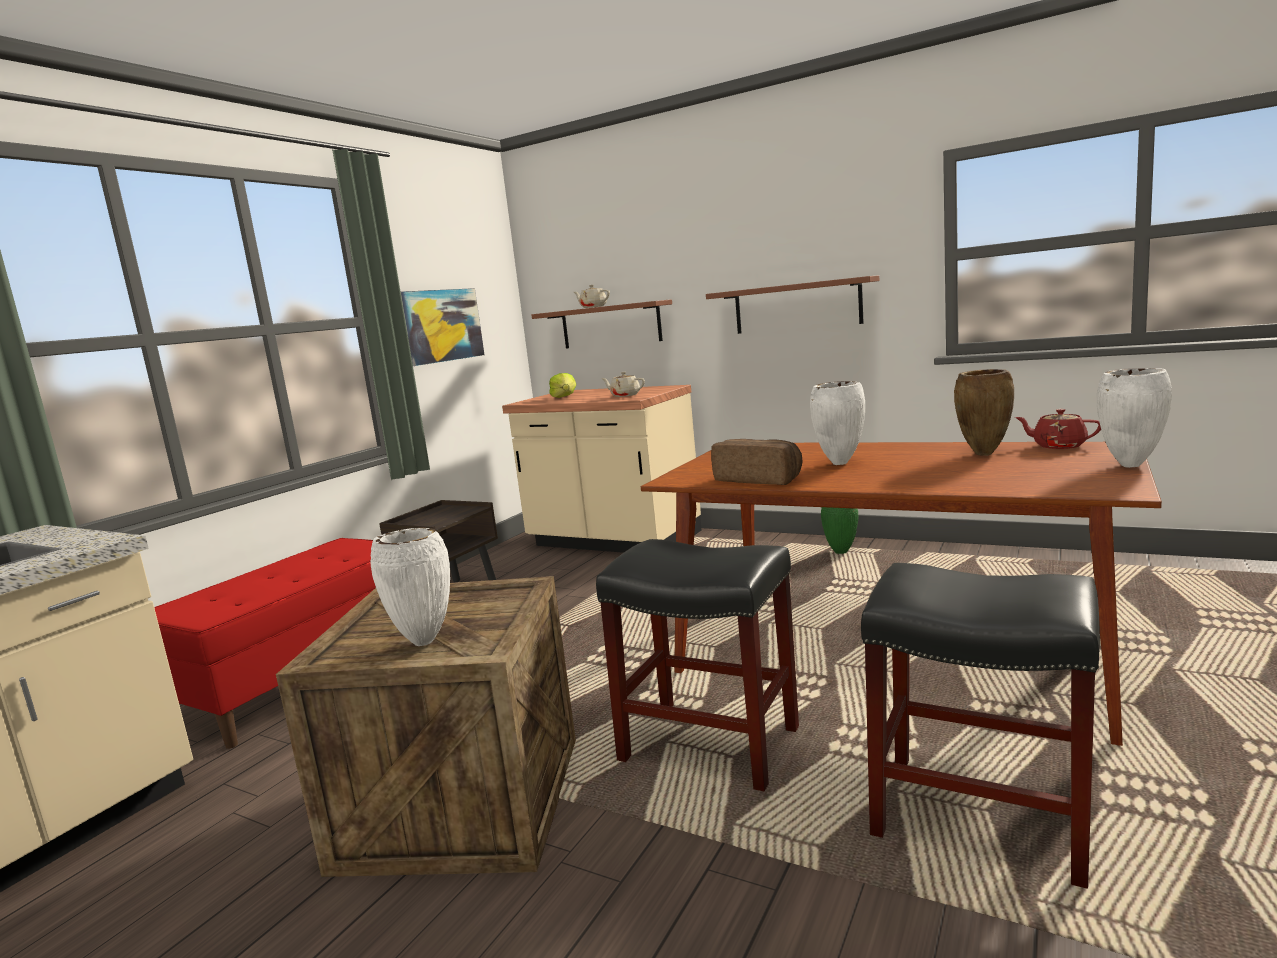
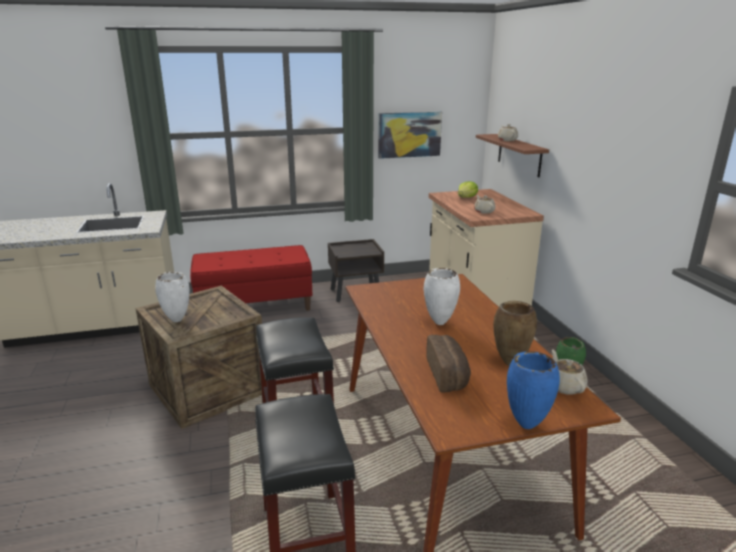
camera: 45 degrees right, 10 degrees up
brown shelf [706,275,879,334] -> none
bread [711,439,802,485] -> bread moved to [426,335,471,393]
red teapot [1015,409,1101,449] -> beige teapot [552,349,588,395]
white vase [1097,368,1172,468] -> blue vase [507,351,560,429]

